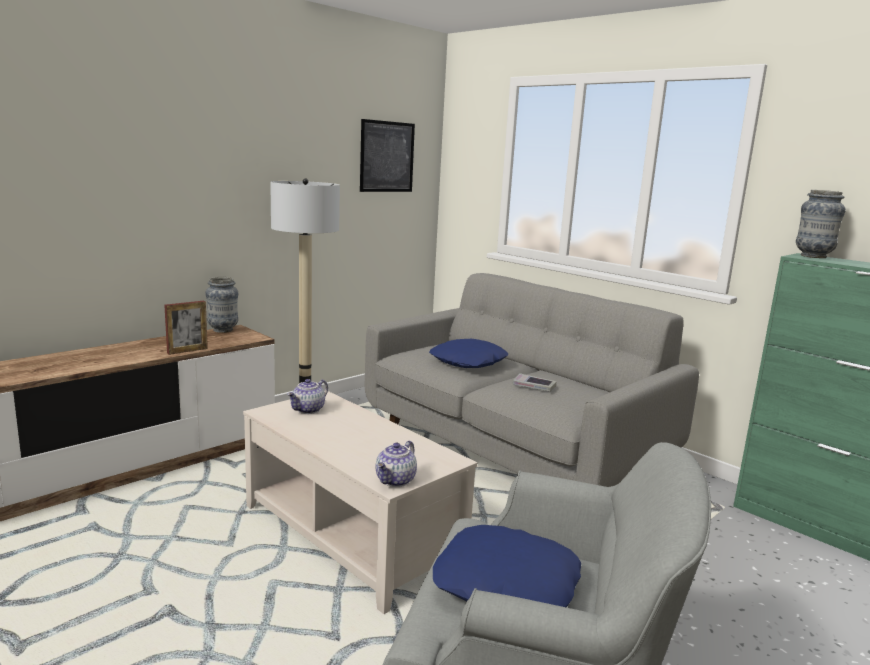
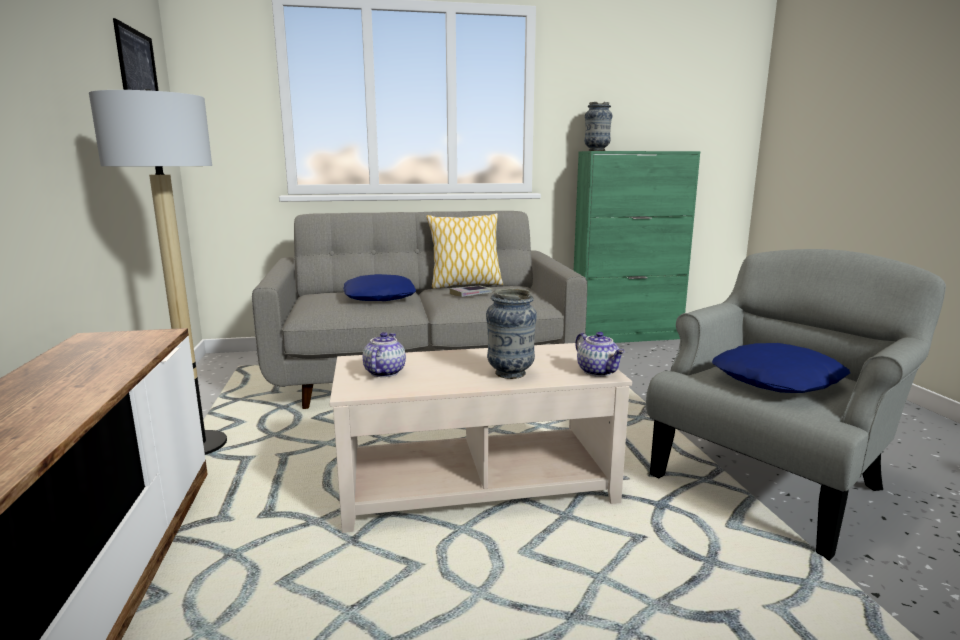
camera: 55 degrees left, 0 degrees up
picture frame [164,301,208,355] -> none
vase [205,277,239,333] -> vase moved to [486,288,537,379]
teapot [287,379,328,414] -> teapot turned 150 degrees counterclockwise [363,332,406,377]
none -> pillow [426,213,503,289]

